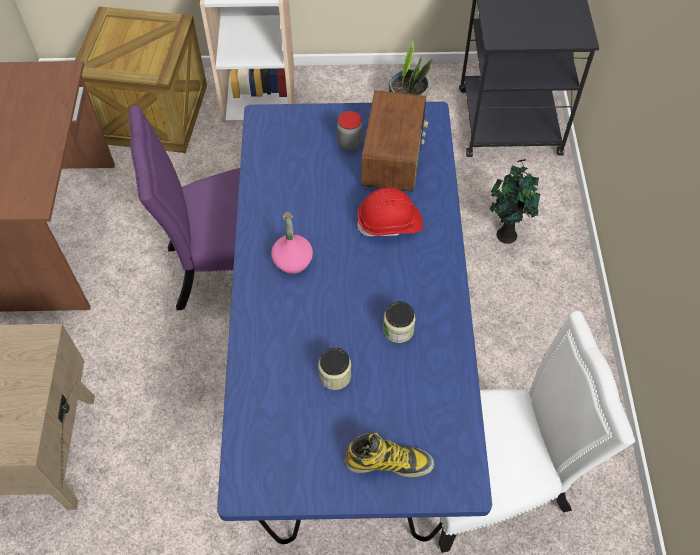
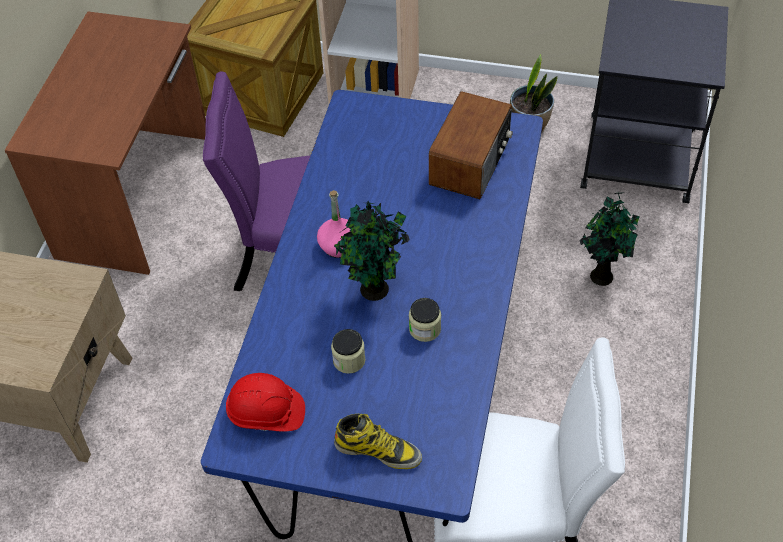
camera: 15 degrees right, 5 degrees down
jar [337,111,362,151] -> none
red hard hat [357,187,423,236] -> red hard hat moved to [226,373,305,432]
none -> potted plant [334,201,409,301]

